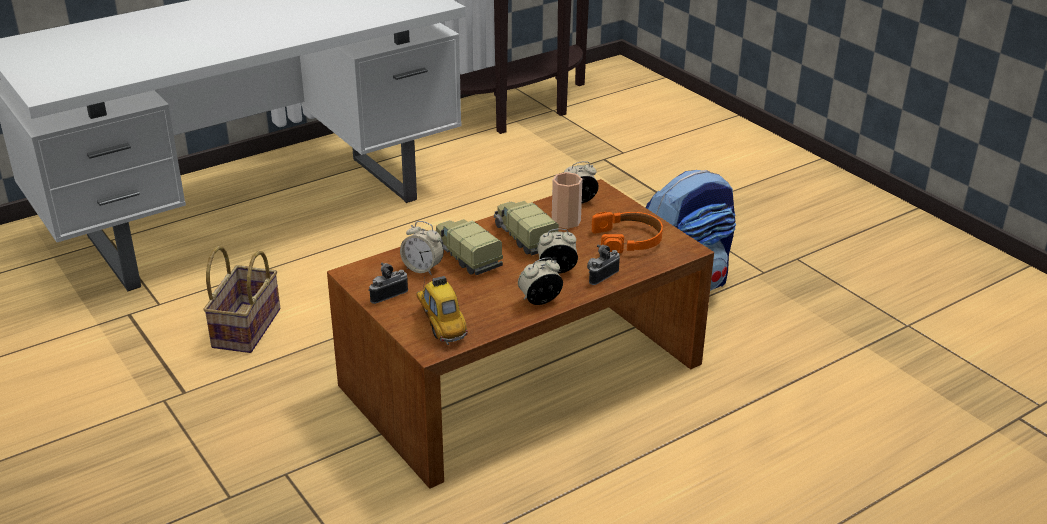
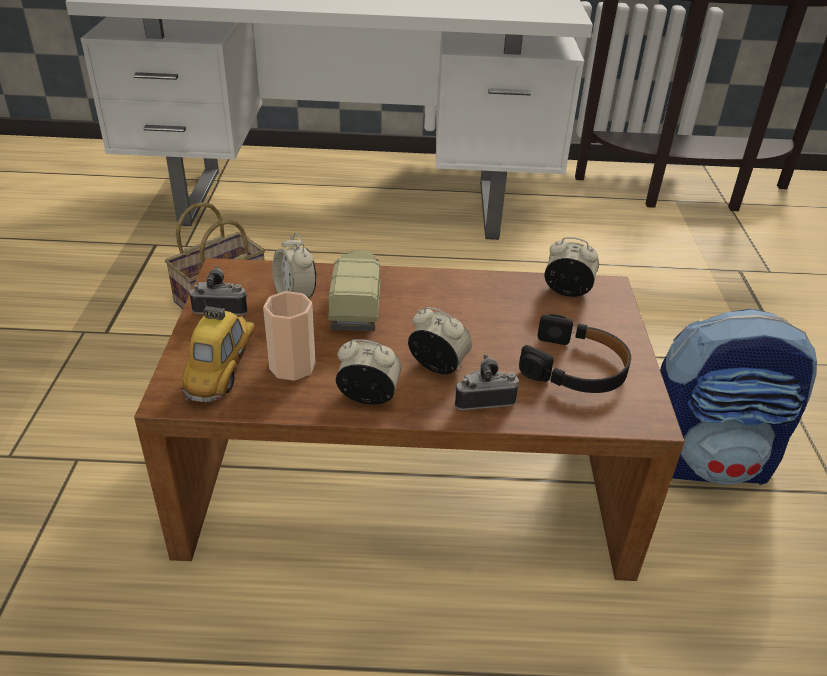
camera: 35 degrees right, 5 degrees up
toy truck [494,201,559,255] -> none
cup [552,172,583,229] -> cup moved to [263,291,316,381]
orange headphones [592,212,663,254] -> black headphones [519,314,631,393]

